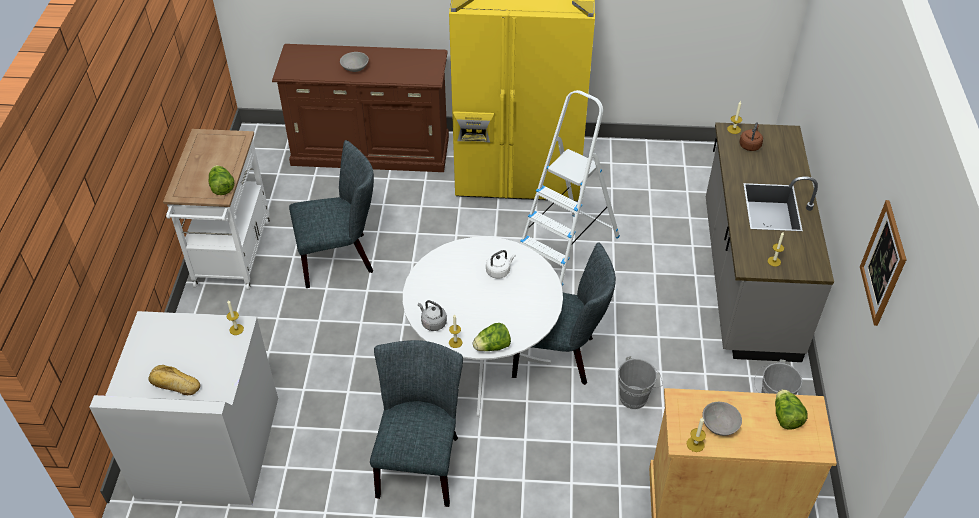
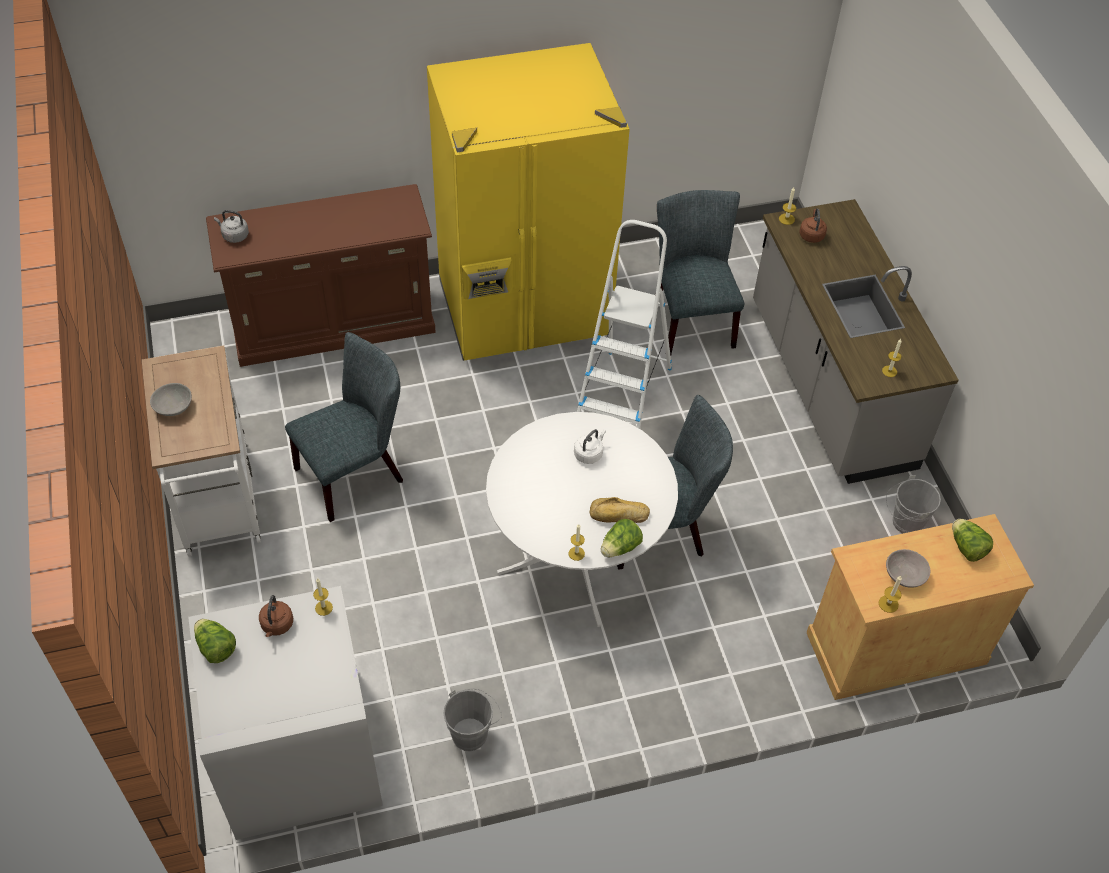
camera: 20 degrees left, 5 degrees up
bread [148,365,200,395] -> bread moved to [589,497,650,523]
lettuce [208,165,234,195] -> lettuce moved to [194,619,236,663]
grey bowl [340,52,369,72] -> grey bowl moved to [150,383,192,416]
grey chair [370,340,463,507] -> grey chair moved to [655,190,744,356]
grey kettle [418,300,447,331] -> grey kettle moved to [214,210,249,243]
grey bucket [618,356,663,409] -> grey bucket moved to [443,689,502,751]
picture [860,200,907,326] -> none
none -> brown kettle [259,595,293,637]

